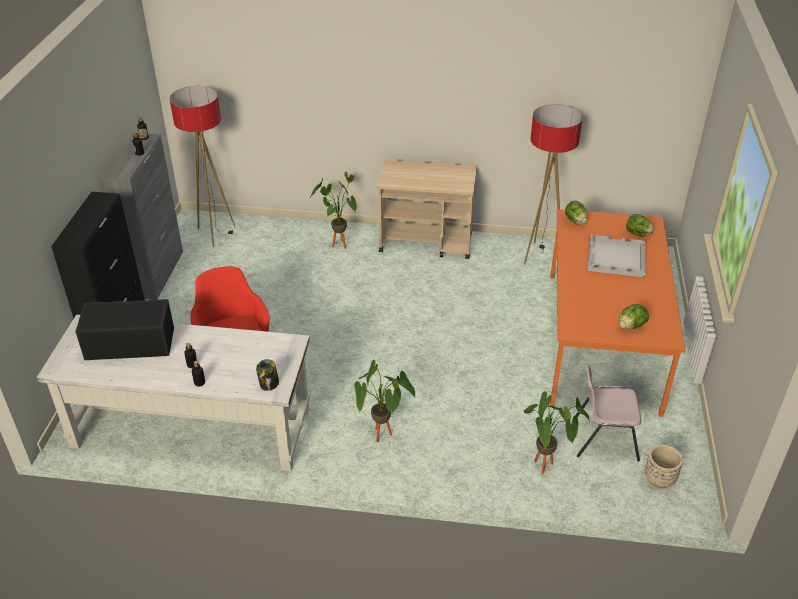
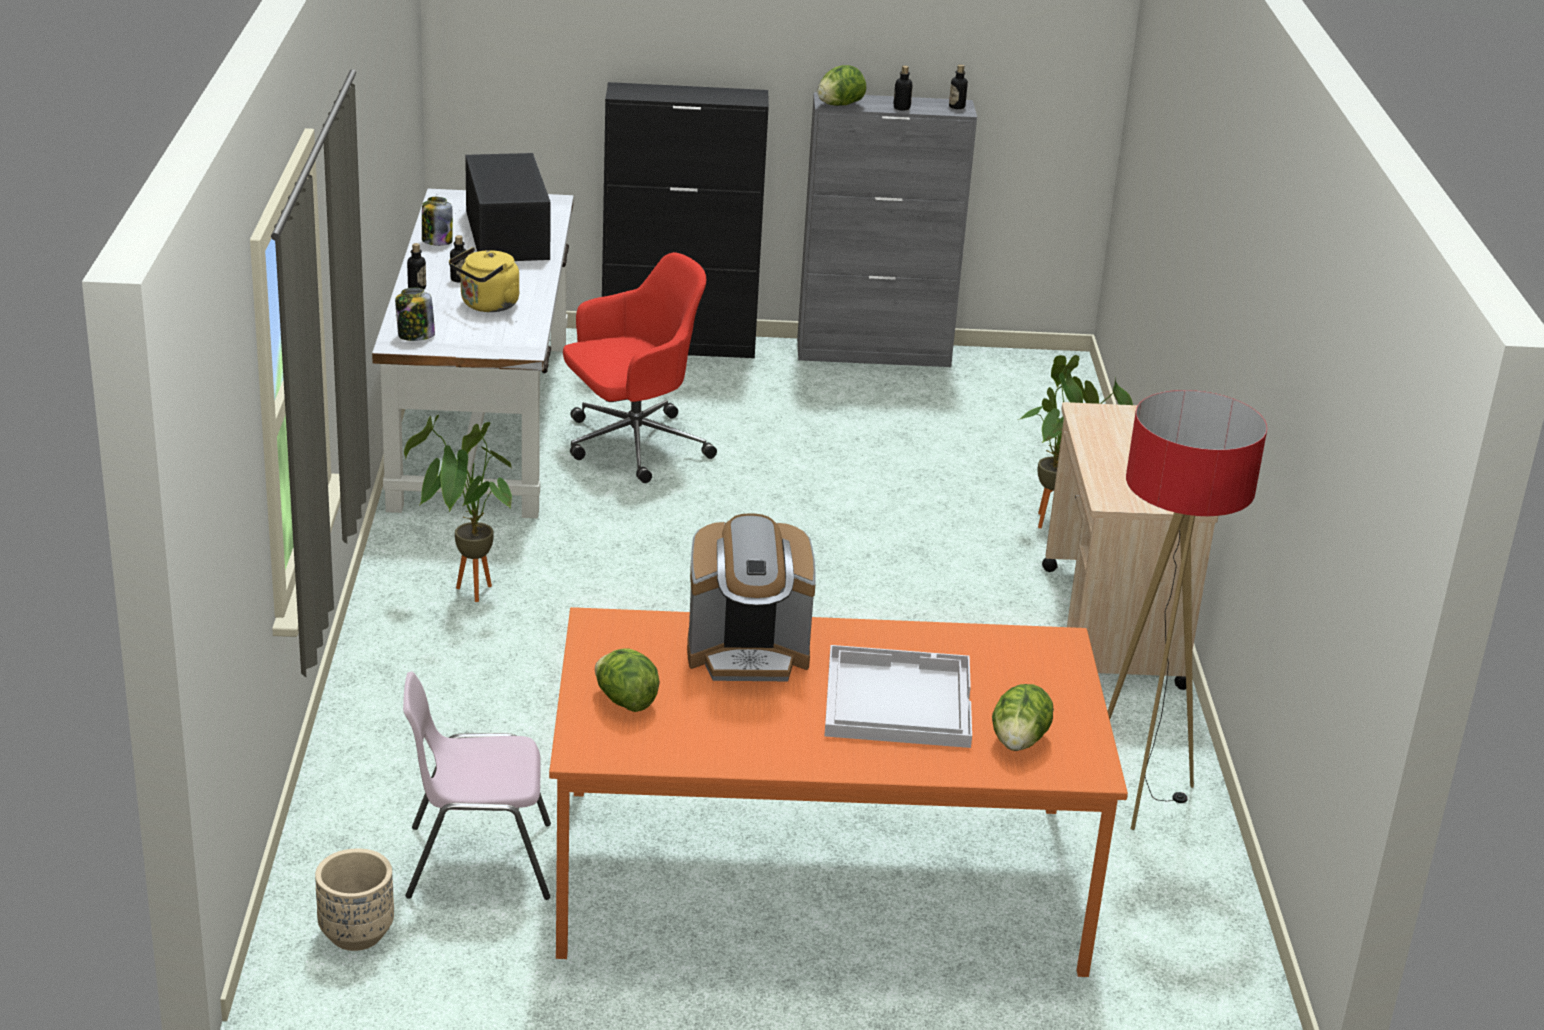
camera: 80 degrees right, 10 degrees down
floor lamp [170,86,236,247] -> none
potted plant [524,391,589,475] -> none
lettuce [565,201,587,224] -> lettuce moved to [817,65,866,106]
pink chair [576,364,641,462] -> pink chair turned 90 degrees counterclockwise [403,672,551,900]
none -> jar [422,197,453,246]
none -> yellow kettle [449,247,519,312]
none -> coffee machine [687,514,816,681]

